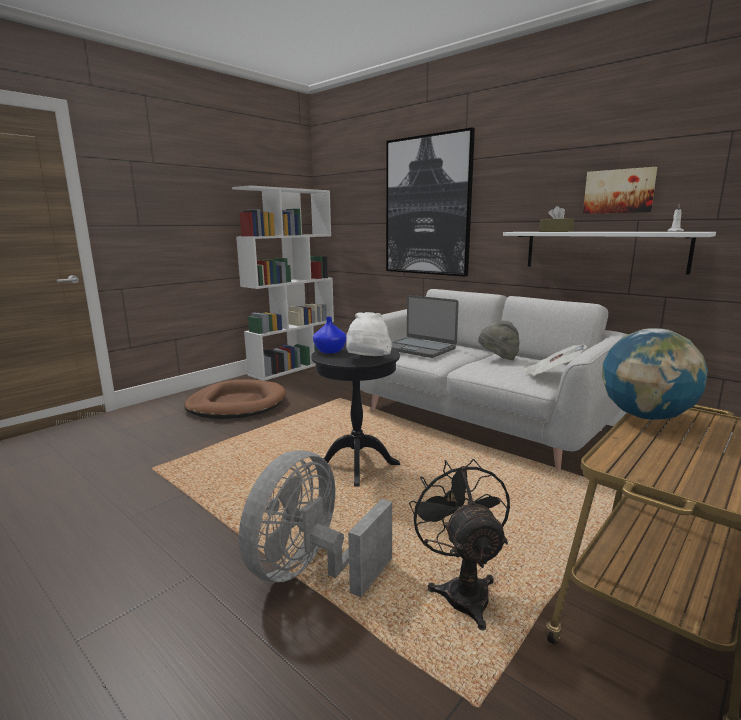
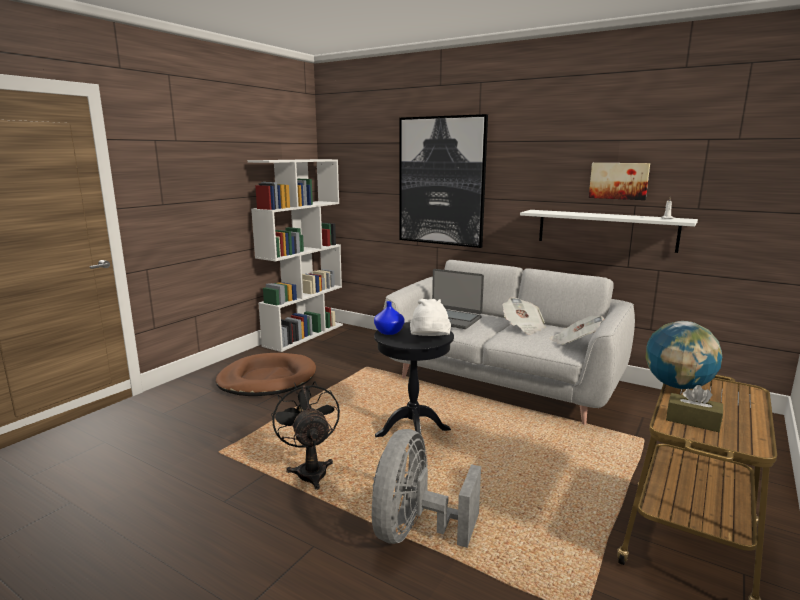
camera: 10 degrees left, 0 degrees up
black fan [409,459,510,631] -> black fan moved to [271,381,340,490]
grey hat [478,320,519,360] -> newspaper [502,297,546,335]
brown tissue box [539,206,574,232] -> brown tissue box moved to [666,385,723,432]

